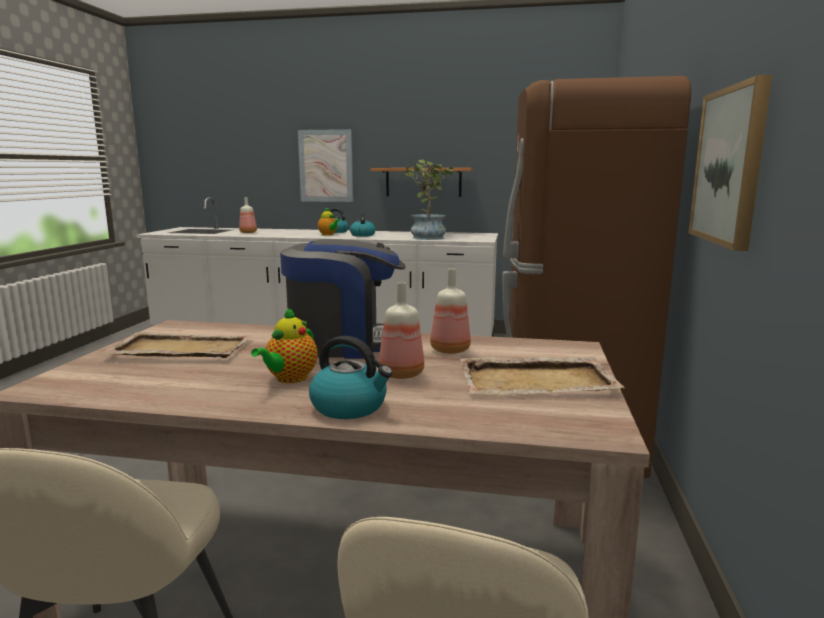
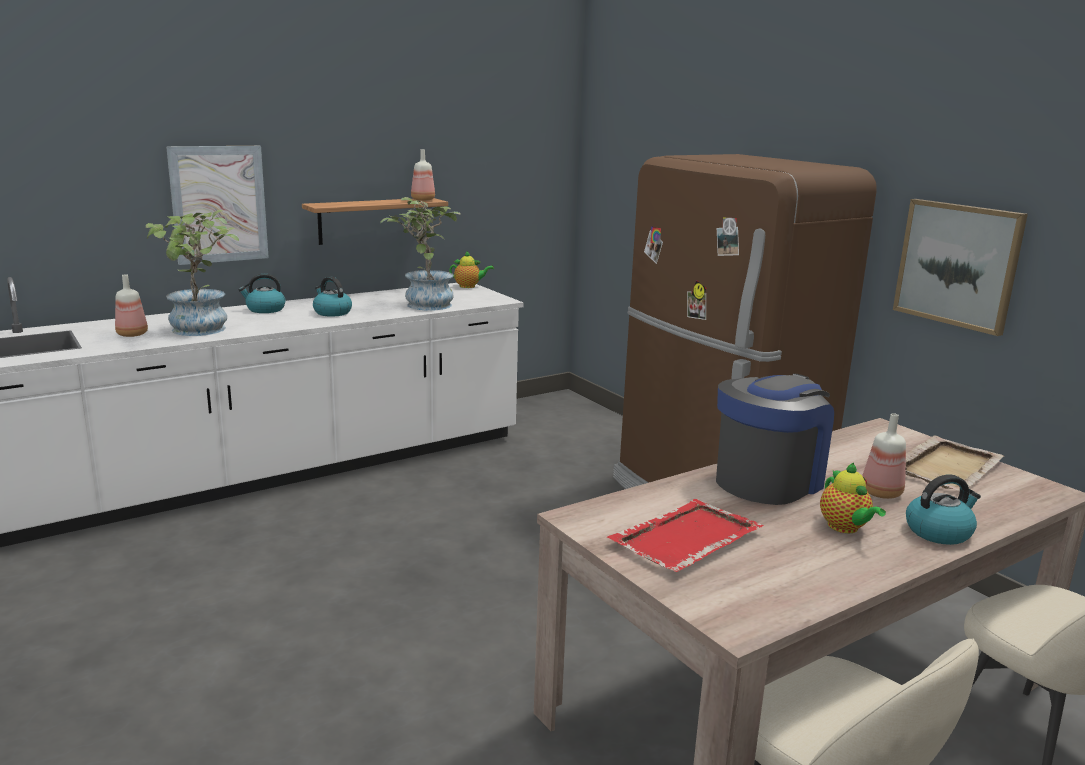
camera: 45 degrees left, 5 degrees up
beige tray [100,332,254,358] -> red tray [607,499,764,572]
teapot [318,208,340,236] -> teapot moved to [449,251,494,288]
bottle [430,268,471,354] -> bottle moved to [411,149,435,201]
none -> potted plant [146,210,239,336]

